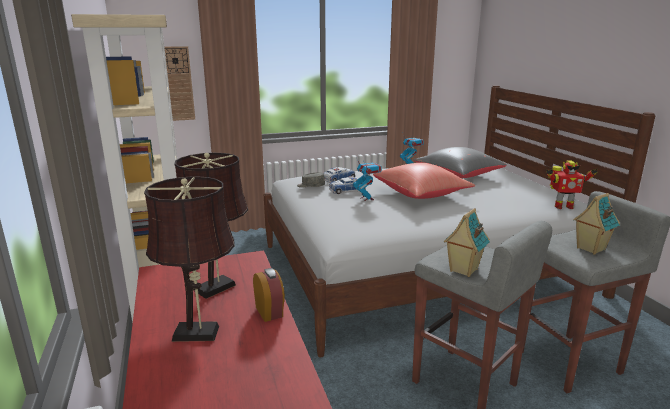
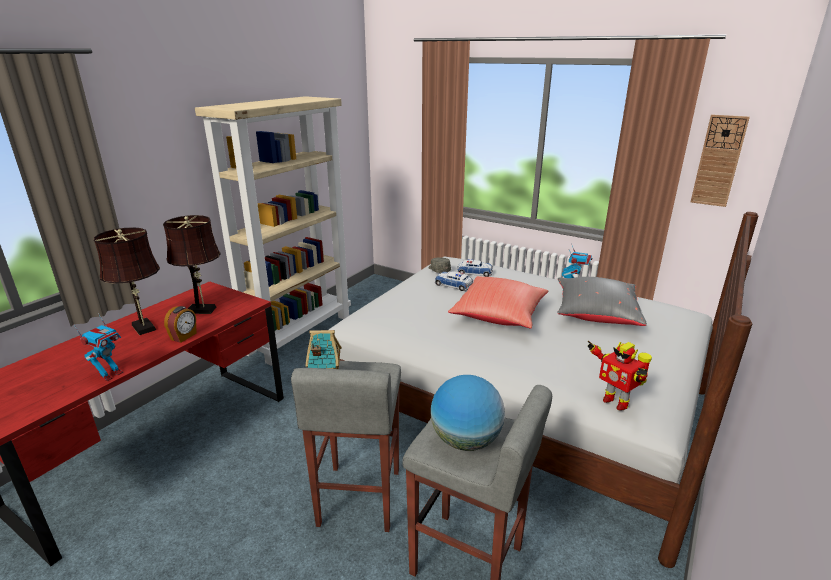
camera: 50 degrees right, 5 degrees up
wall clock [164,46,195,121] -> wall clock moved to [691,114,750,207]
toy robot [353,161,382,201] -> toy robot moved to [73,313,123,381]
toy house [573,193,620,255] -> globe [431,375,505,451]

